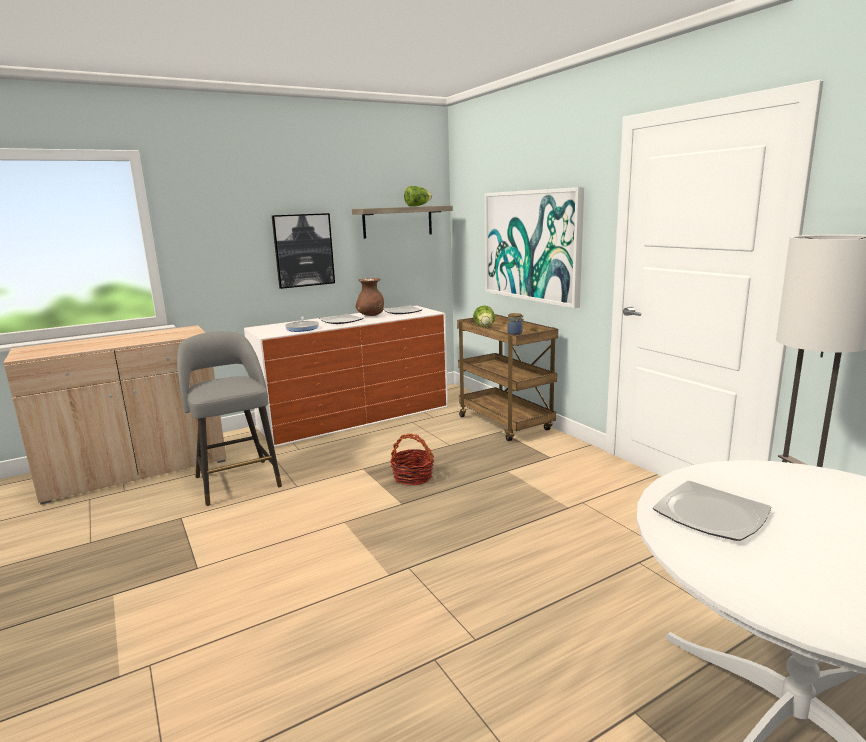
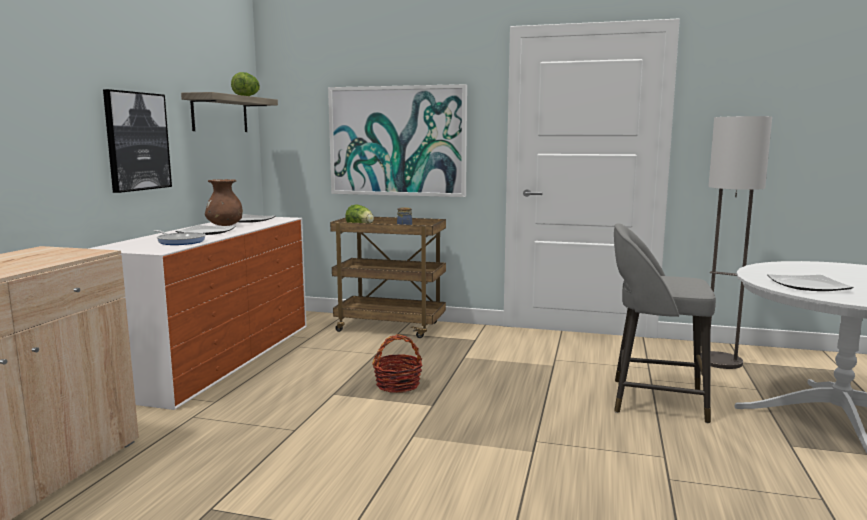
camera: 45 degrees left, 5 degrees down
grey stool [177,331,282,506] -> grey stool moved to [614,223,716,423]

